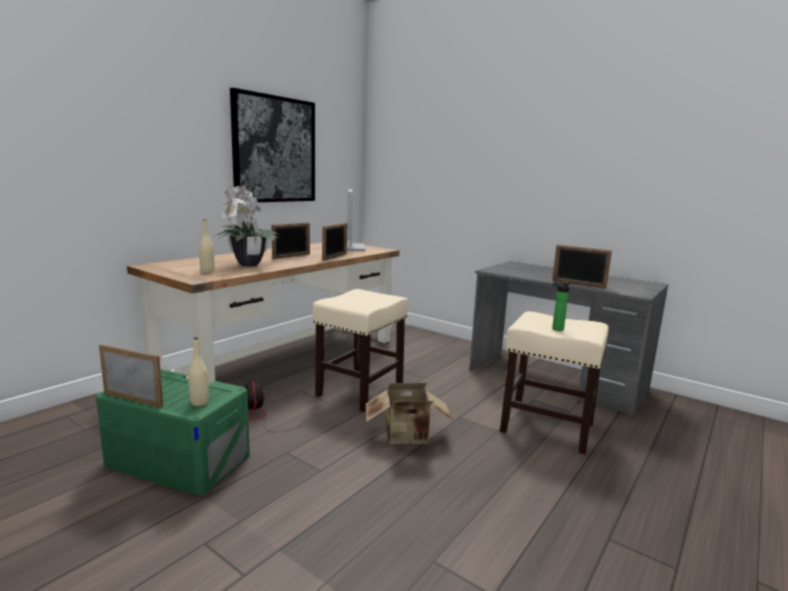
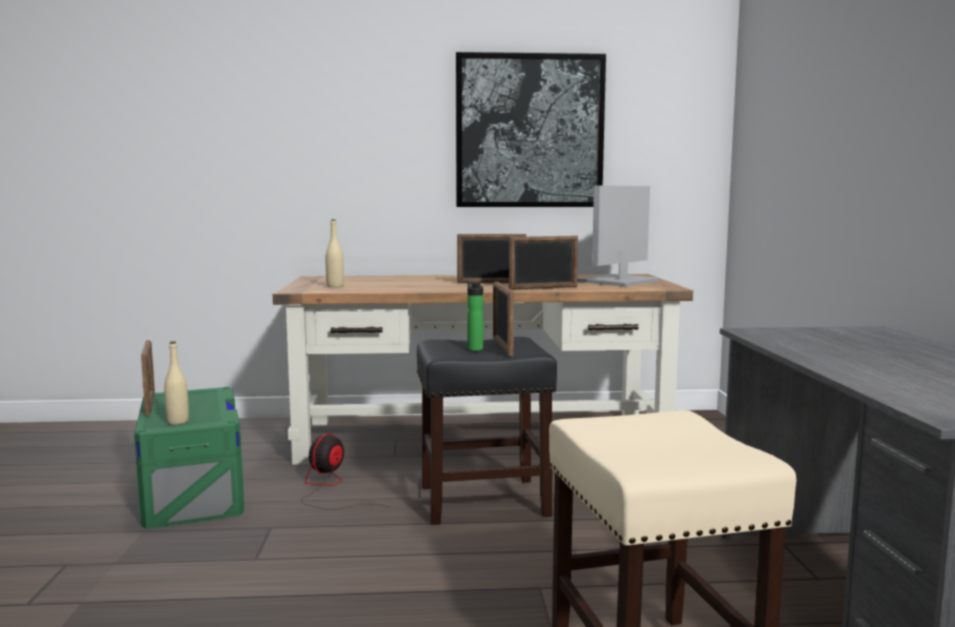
camera: 50 degrees right, 5 degrees down
potted plant [214,184,279,266] -> none
beige stool [313,289,409,412] -> black stool [417,337,557,525]
cardboard box [366,383,453,444] -> none
picture frame [552,245,612,288] -> picture frame moved to [493,282,514,356]
bottle [552,282,570,331] -> bottle moved to [467,282,483,351]

